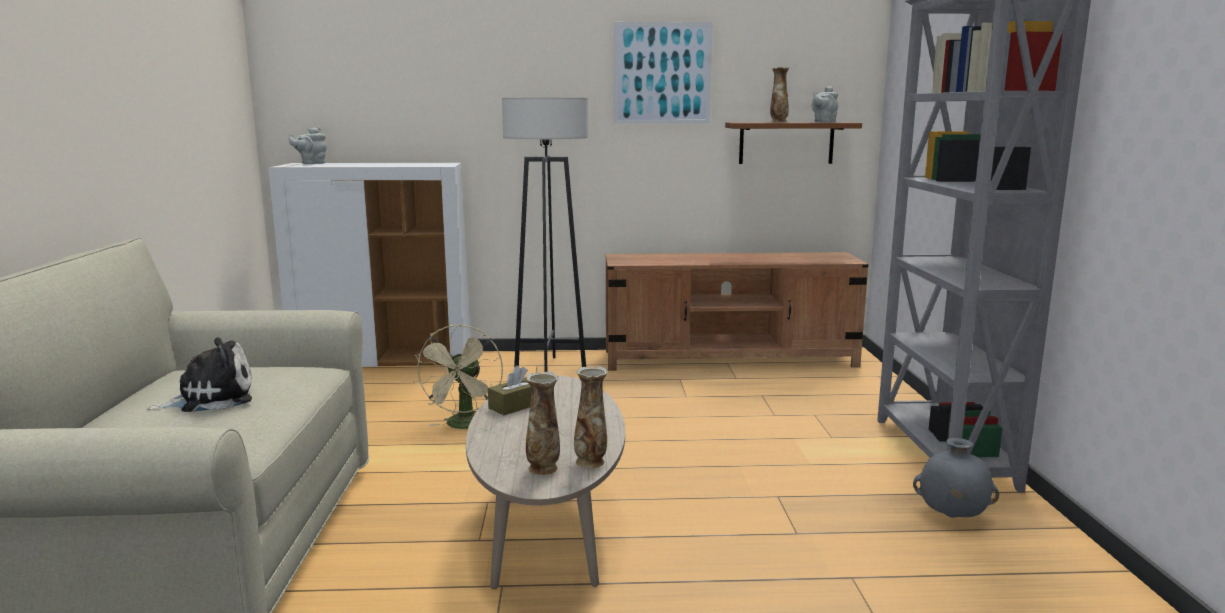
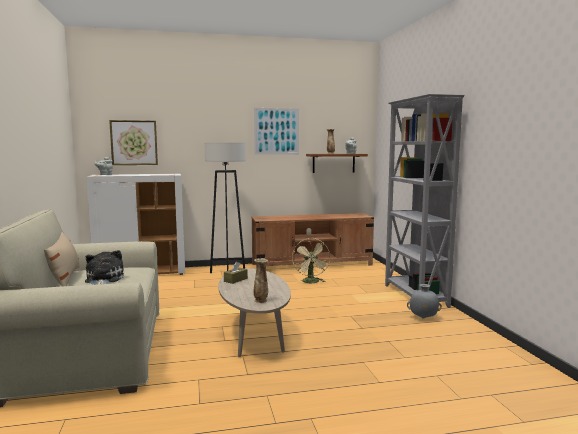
camera: 10 degrees left, 5 degrees down
plush toy [146,337,252,412] -> plush toy turned 60 degrees counterclockwise [85,250,124,285]
beige fan [414,324,503,429] -> beige fan moved to [292,238,330,283]
vase [574,366,608,468] -> none
none -> beige pillow [44,232,80,286]
none -> picture [109,120,158,165]

